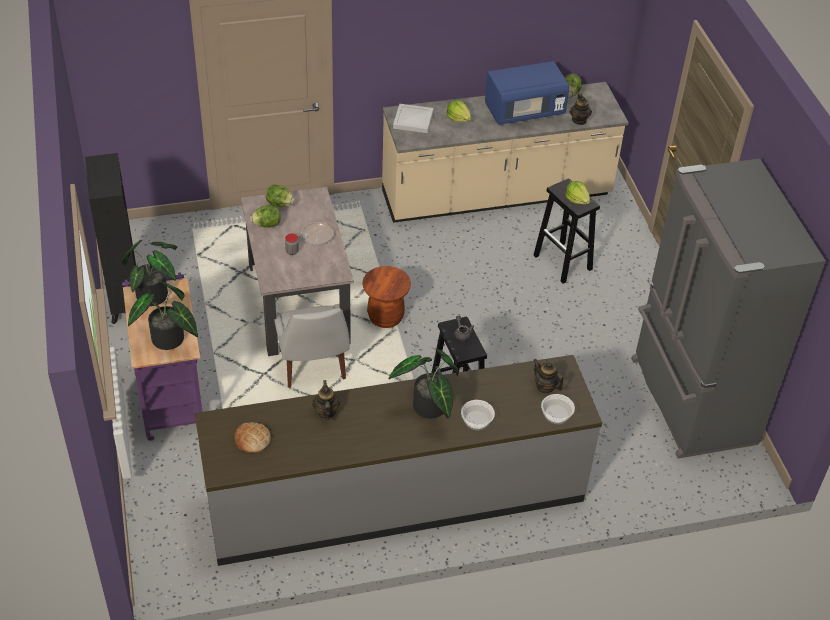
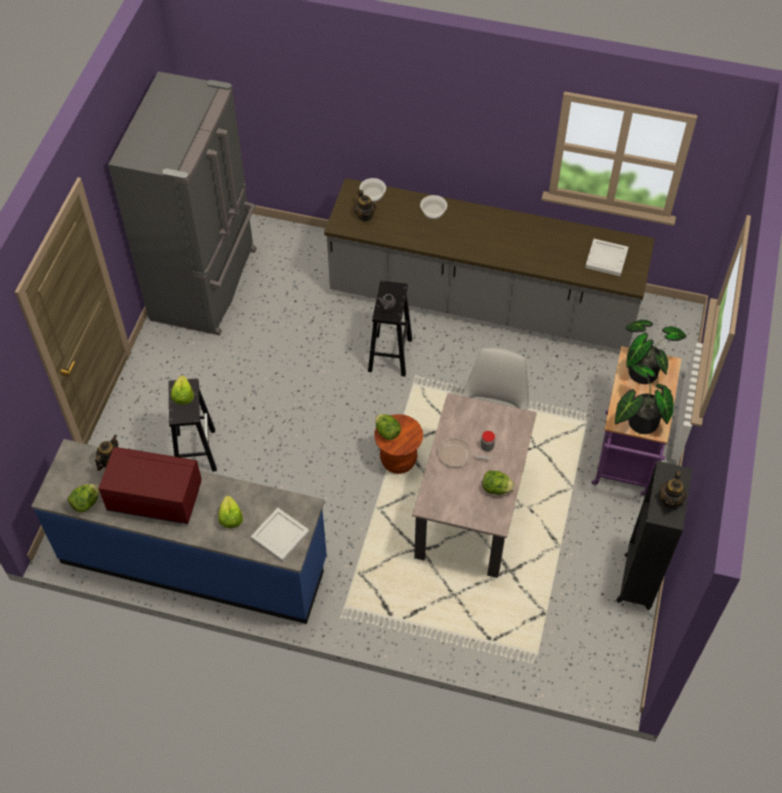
camera: 150 degrees left, 10 degrees up
bread [235,422,271,453] -> white tray [585,239,628,276]
lettuce [266,184,295,207] -> lettuce moved to [375,414,401,440]
teapot [312,380,340,420] -> teapot moved to [659,471,686,508]
beige counter [382,82,629,223] -> blue counter [31,439,327,624]
potted plant [388,349,459,419] -> none
blue microwave [485,61,569,125] -> red microwave [99,447,201,524]

